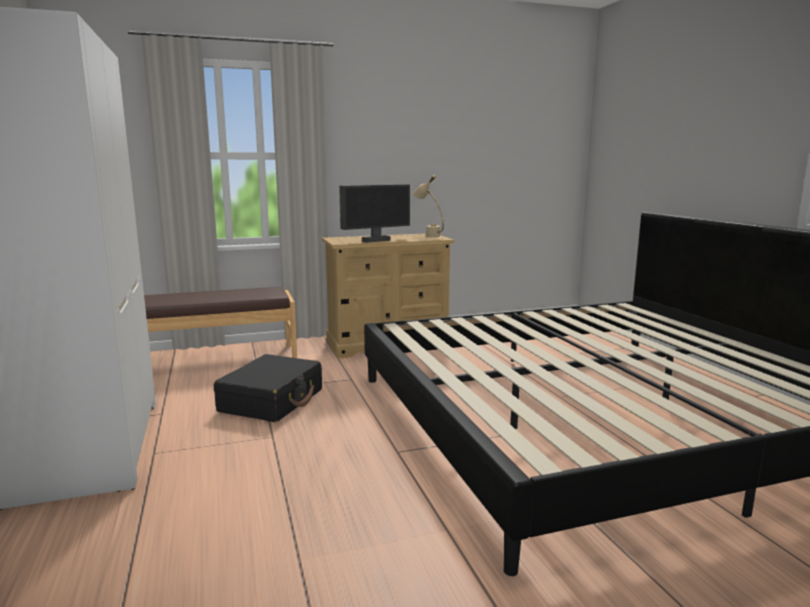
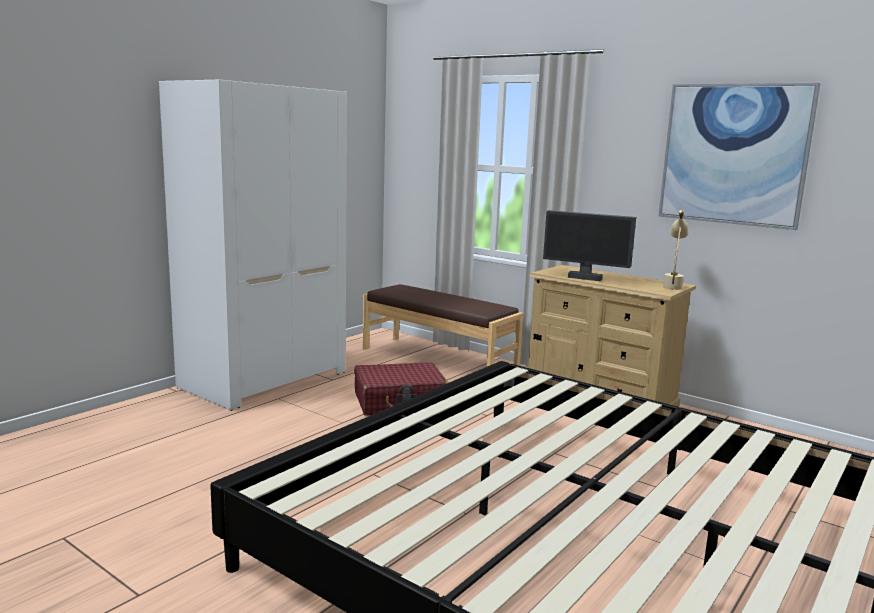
camera: 55 degrees right, 0 degrees up
black suitcase [214,354,322,422] -> red suitcase [354,362,448,416]
none -> picture [659,83,821,230]

